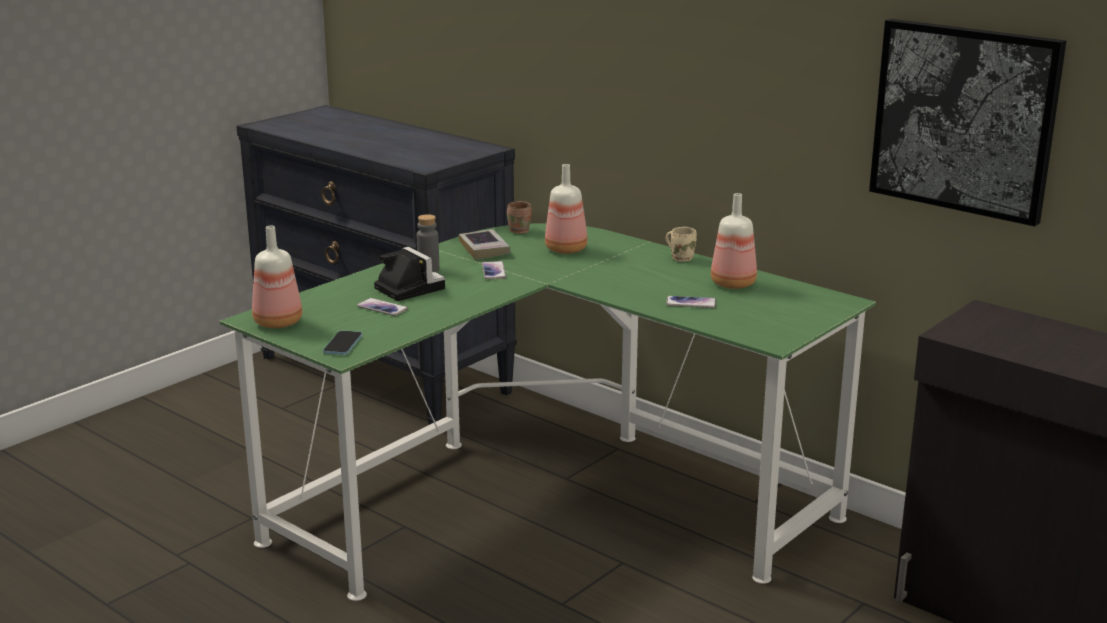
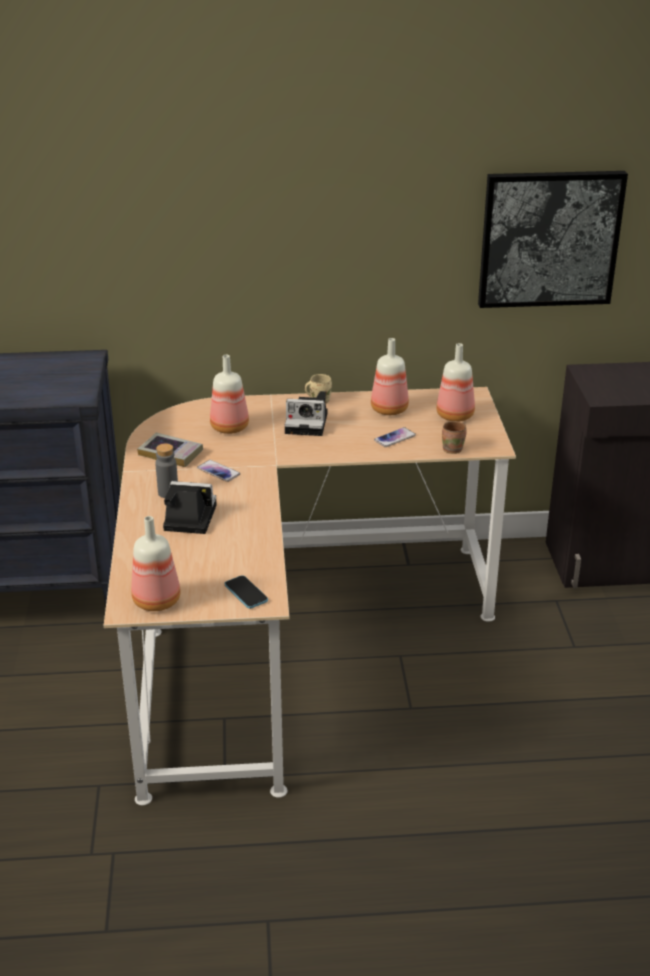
camera: 45 degrees left, 10 degrees up
green desk [219,223,876,601] -> beige desk [104,387,516,805]
phone [357,298,408,316] -> none
brown mug [507,201,532,234] -> brown mug moved to [442,421,467,454]
none -> camera [284,391,327,436]
none -> bottle [436,343,475,422]

